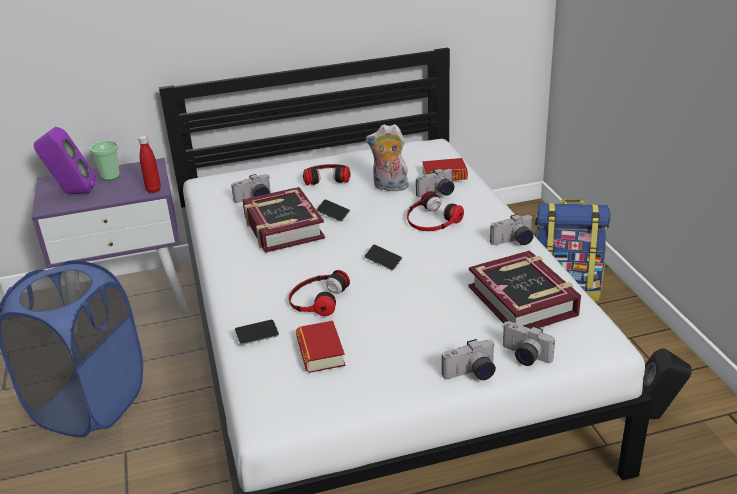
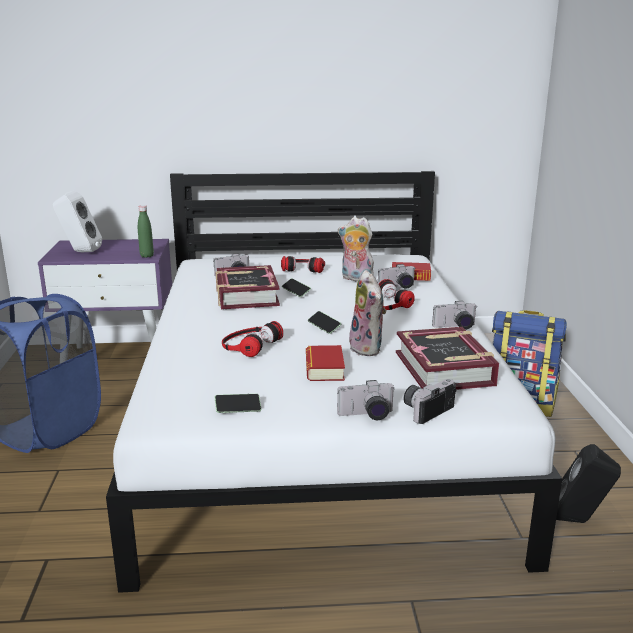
camera: 10 degrees right, 10 degrees down
purple speaker [34,127,96,194] -> white speaker [53,191,102,252]
cup [90,141,120,181] -> none
red bottle [138,136,161,193] -> green bottle [138,205,154,258]
phone [234,319,279,345] -> phone moved to [215,394,262,413]
book [296,321,346,373] -> book moved to [306,345,345,381]
camera [502,321,555,366] -> camera turned 90 degrees clockwise [404,379,456,424]
none -> plush toy [349,270,386,356]

